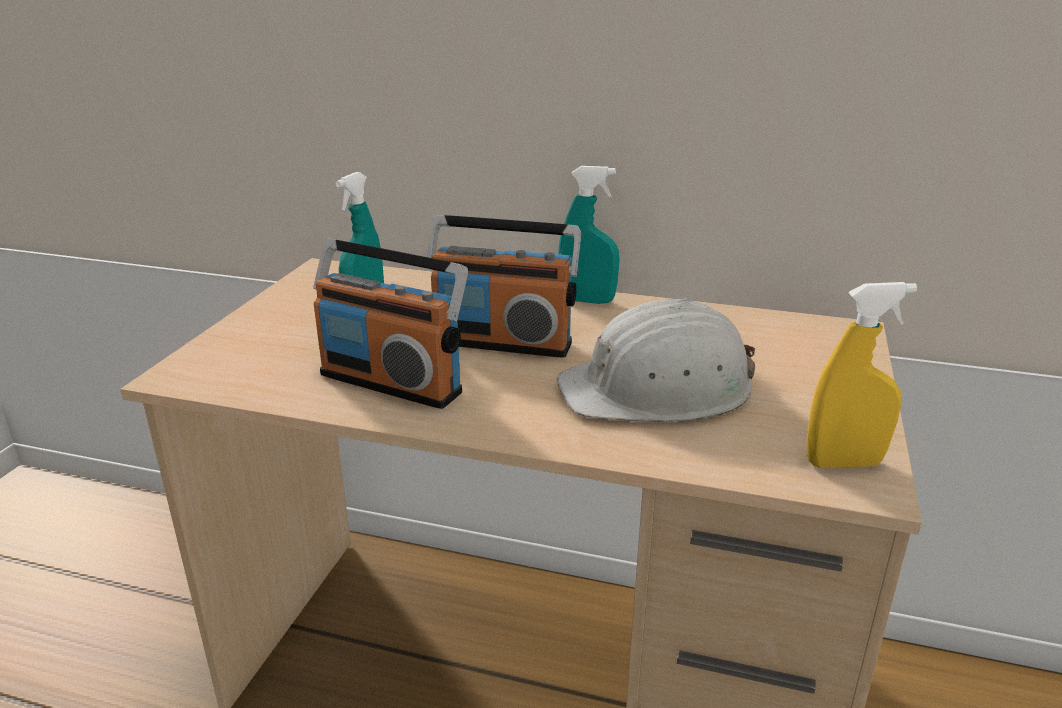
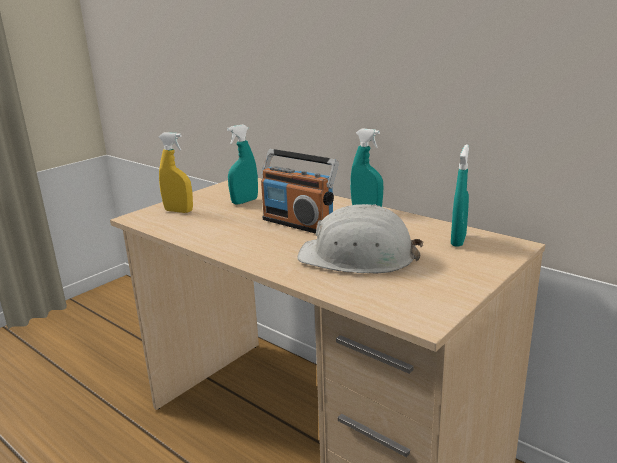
camera: 25 degrees right, 5 degrees down
radio [313,238,468,409] -> none
yellow spray bottle [807,282,917,468] -> yellow spray bottle moved to [159,132,193,213]
none -> turquoise spray bottle [451,144,469,247]

